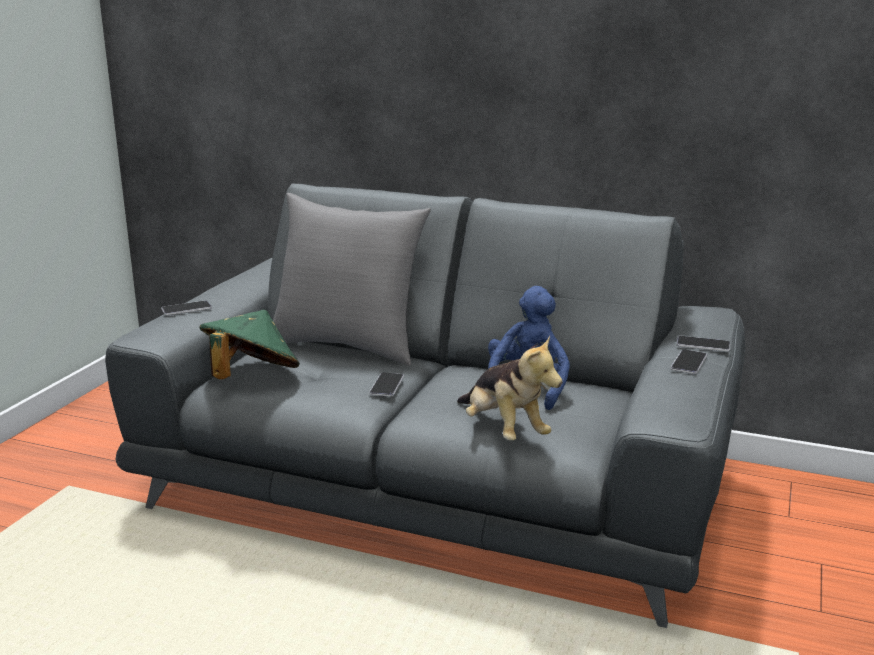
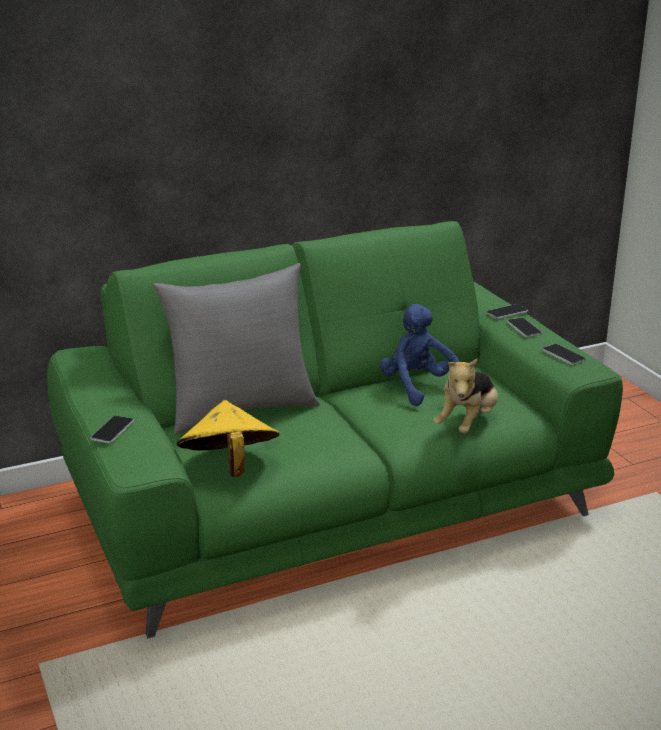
camera: 45 degrees left, 5 degrees up
grey sofa [105,183,745,628] -> green sofa [47,221,623,638]
green hat [200,310,300,379] -> yellow hat [177,400,280,477]
phone [369,373,404,397] -> phone moved to [542,344,586,365]
plush toy [457,335,563,440] -> plush toy turned 105 degrees clockwise [433,358,498,434]

